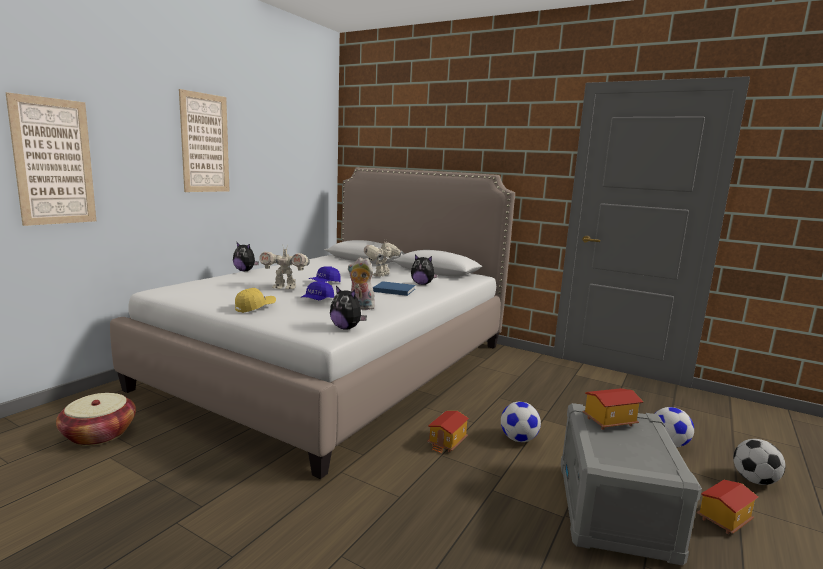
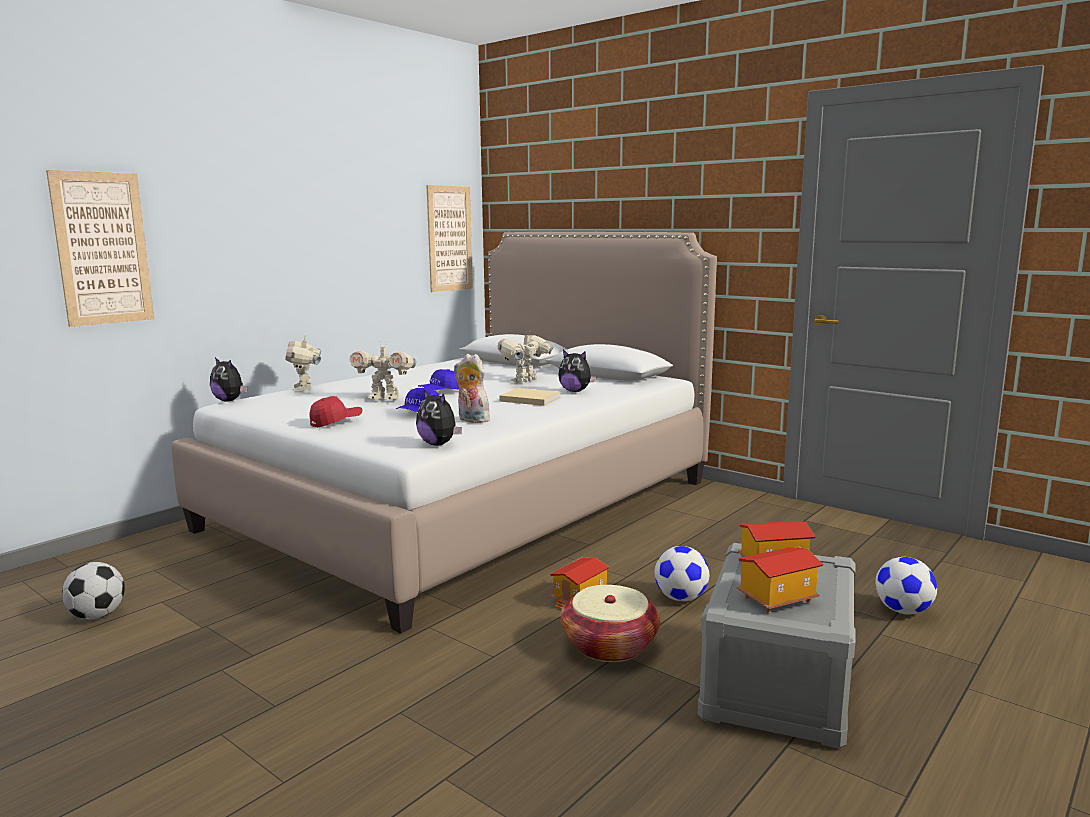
camera: 10 degrees right, 0 degrees up
basket [56,393,136,446] -> basket moved to [560,585,660,662]
picture [179,89,230,192] -> picture moved to [426,185,473,292]
plush toy [233,242,259,271] -> plush toy moved to [210,357,247,401]
yellow cap [235,288,276,313] -> red cap [309,396,362,428]
blue book [373,281,416,296] -> beige book [499,388,561,406]
toy house [697,480,758,534] -> toy house moved to [737,547,824,613]
football [733,439,785,485] -> football moved to [62,562,125,619]
none -> toy robot [285,335,321,390]

